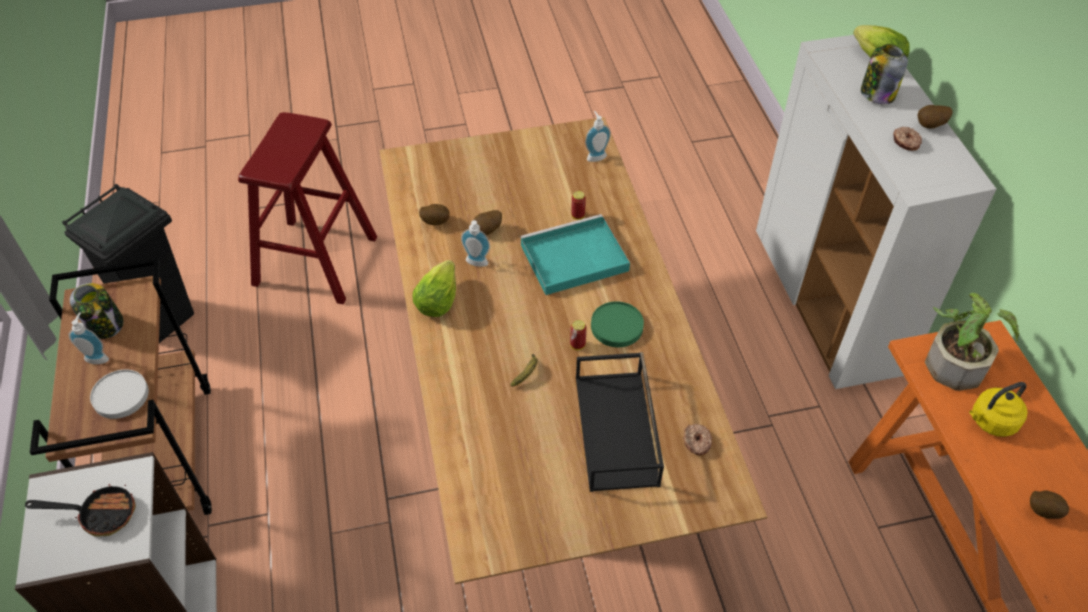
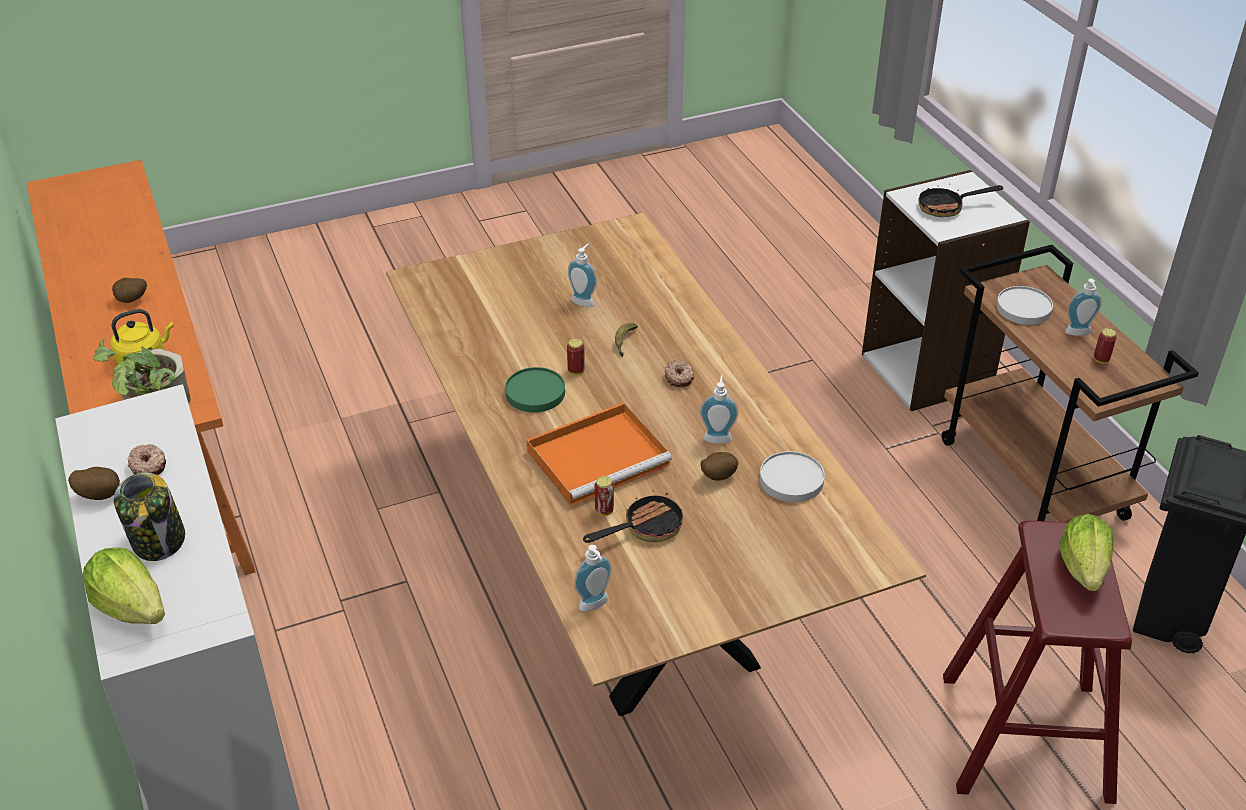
camera: 170 degrees right, 10 degrees down
jar [70,283,124,339] -> can [1094,328,1116,364]
lettuce [412,260,456,317] -> lettuce moved to [1059,514,1114,591]
potato [419,204,450,225] -> white plate [760,451,825,502]
turquoise tray [520,214,630,295] -> orange tray [527,402,672,506]
black tray [576,352,664,492] -> none
donut [683,424,712,456] -> donut moved to [665,360,694,387]
none -> soap dispenser [568,243,597,307]
none -> frying pan [583,490,683,543]

